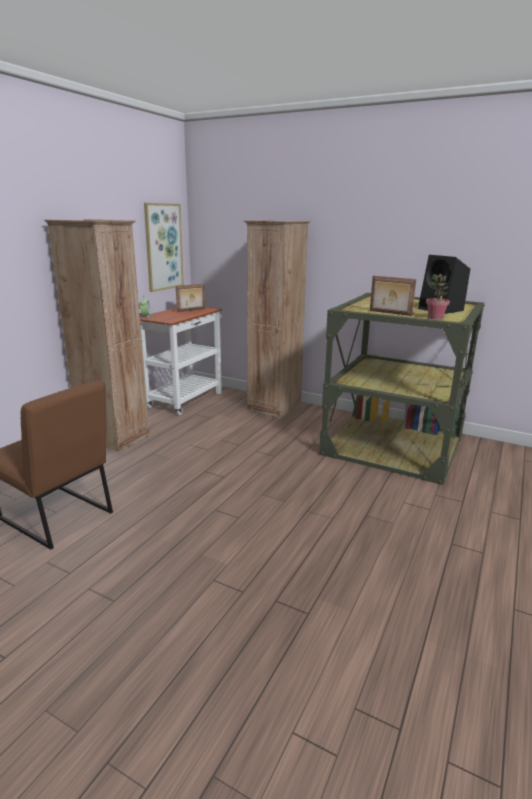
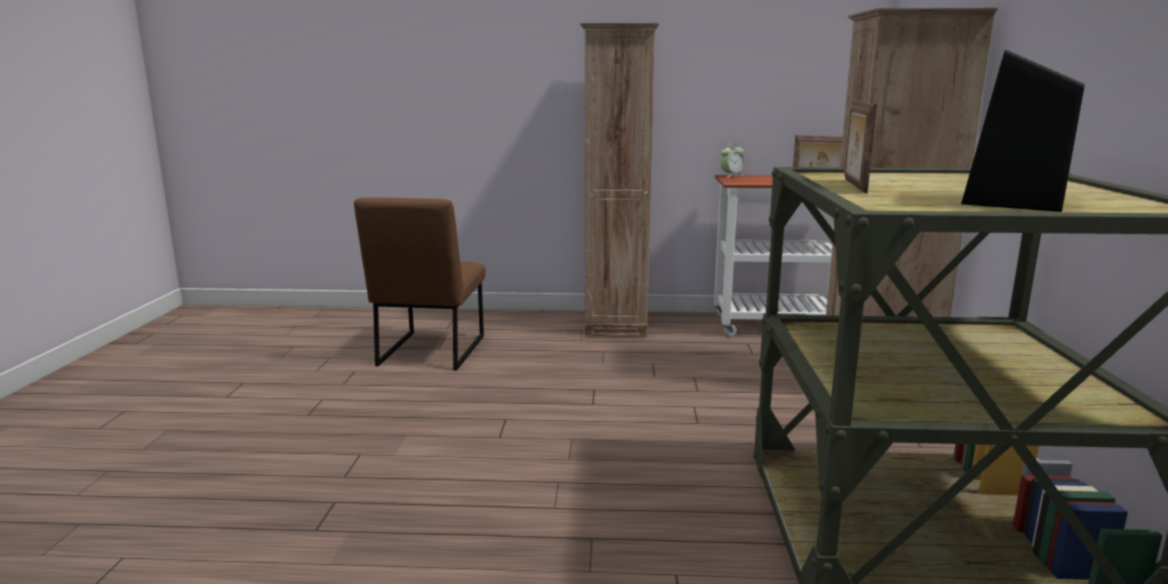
camera: 65 degrees right, 5 degrees down
picture [144,203,184,292] -> none
potted plant [426,274,450,320] -> none

